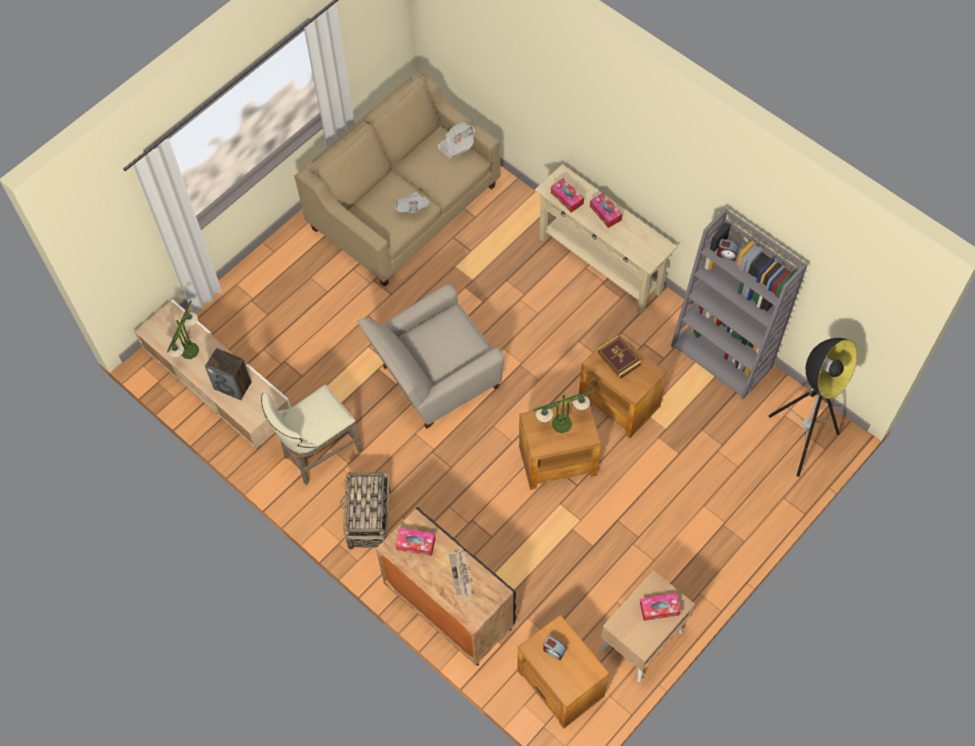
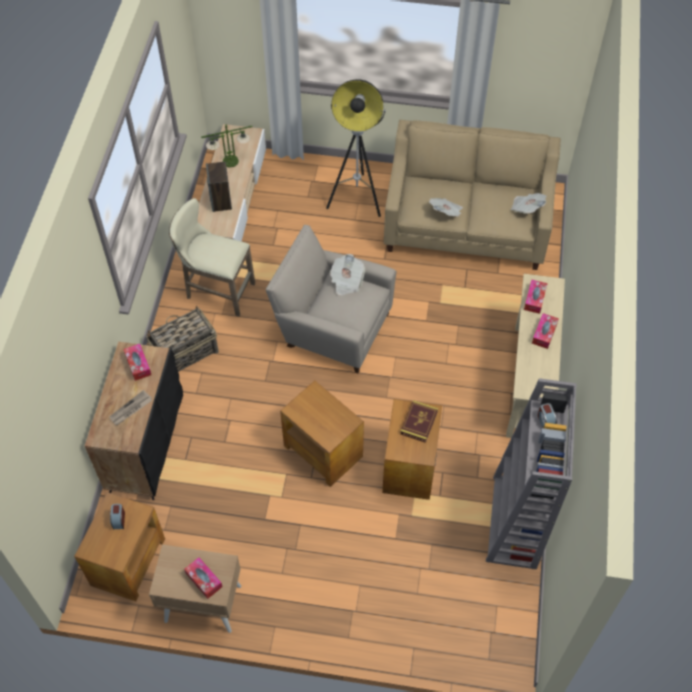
camera: 55 degrees right, 5 degrees down
table lamp [533,390,595,433] -> none
floor lamp [769,338,857,477] -> floor lamp moved to [326,79,386,217]
none -> newspaper [330,254,365,295]

